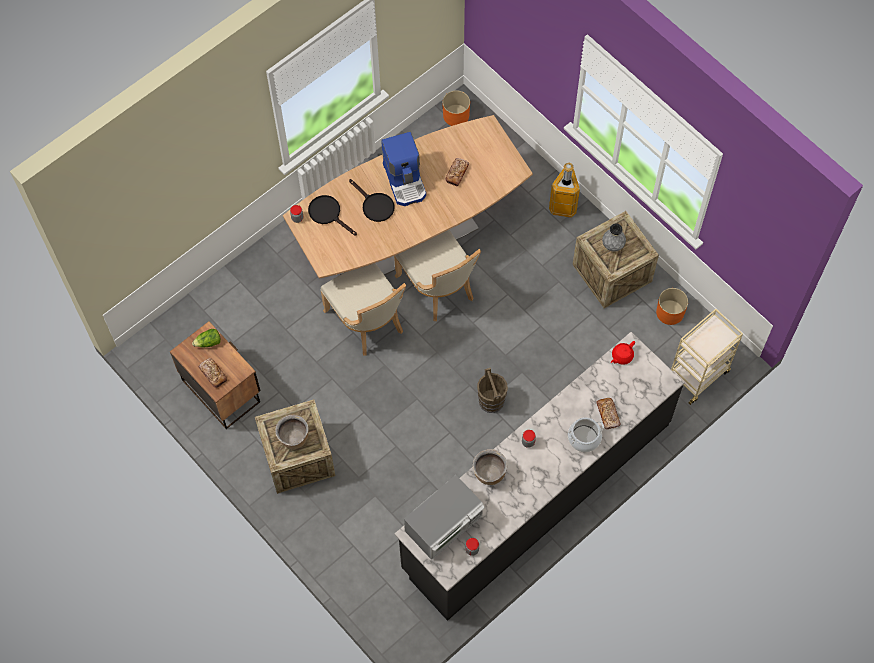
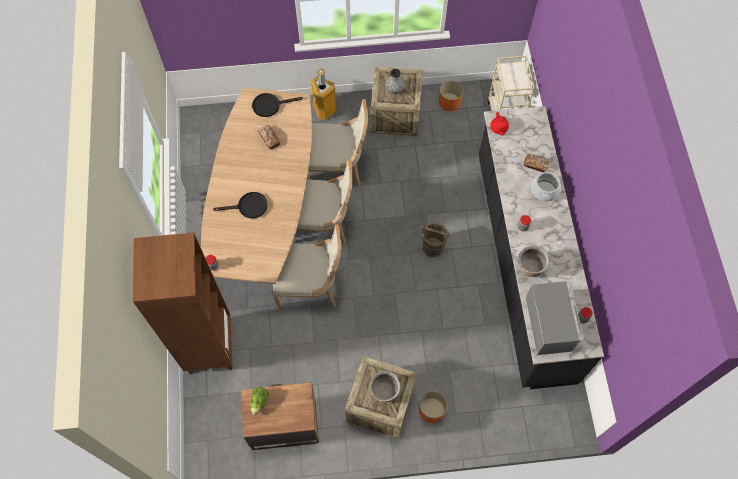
camera: 55 degrees left, 0 degrees up
bread [199,358,227,388] -> none
black frying pan [308,195,357,236] -> black frying pan moved to [252,93,303,117]
coffee machine [381,132,426,206] -> none
orange planter [443,90,470,126] -> orange planter moved to [419,391,448,423]
none -> brown bookcase [133,232,232,374]
none -> beige chair [307,99,368,185]

